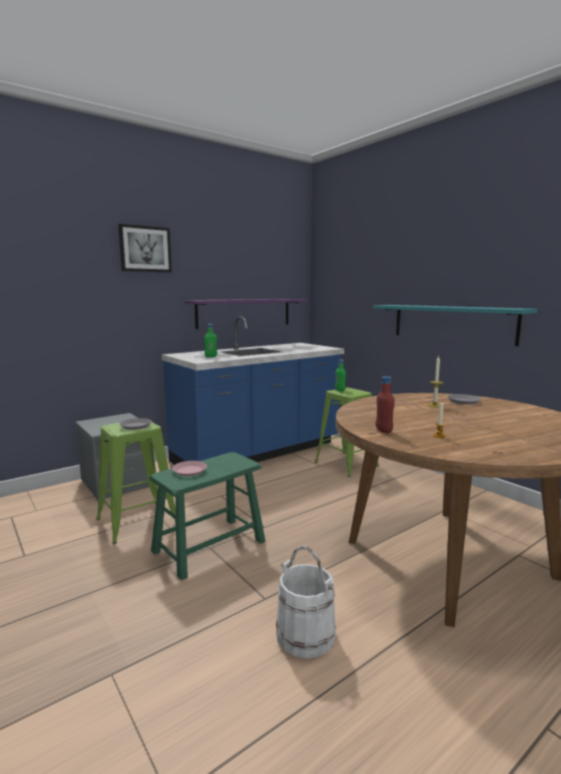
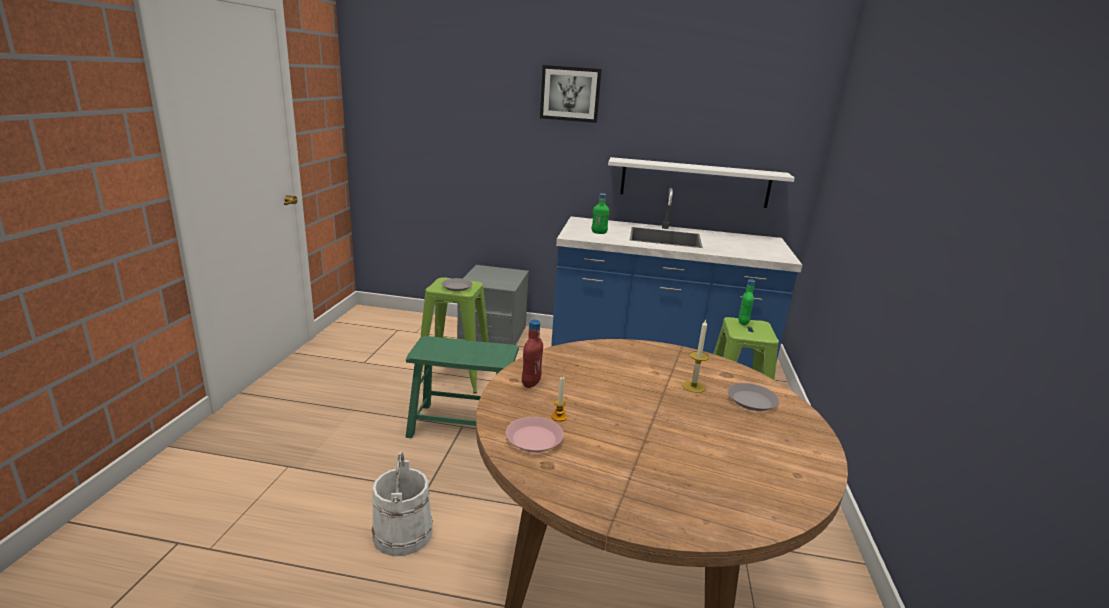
camera: 45 degrees right, 10 degrees up
pink plate [172,461,207,476] -> pink plate moved to [506,417,564,452]
purple shelf [185,299,309,329] -> white shelf [608,157,795,208]
turquoise shelf [373,305,537,346] -> none

